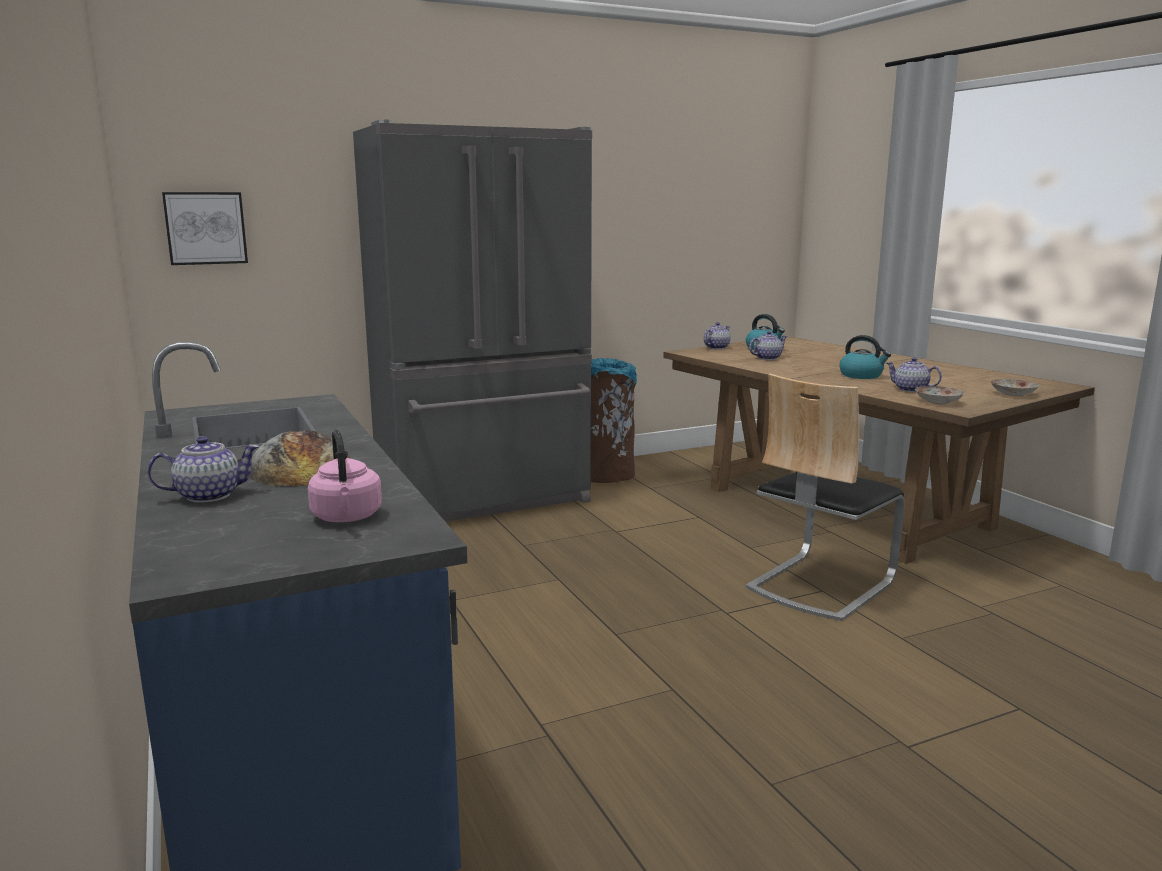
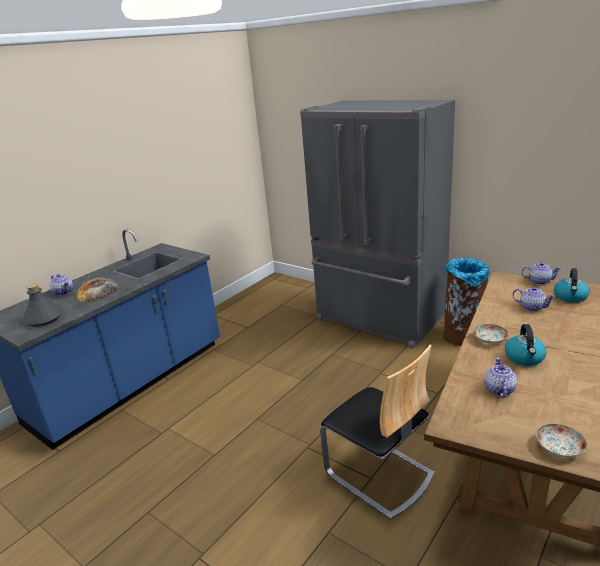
camera: 65 degrees right, 10 degrees up
picture [162,192,248,265] -> none
pink kettle [308,430,382,522] -> grey bottle [22,283,63,327]
chair [745,374,905,621] -> chair turned 150 degrees counterclockwise [320,345,435,520]
plate [915,386,964,404] -> plate moved to [473,324,508,344]

